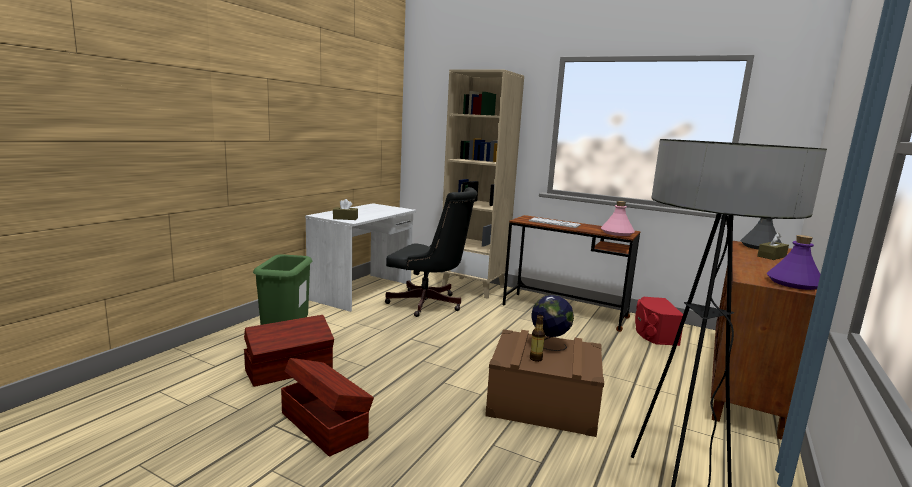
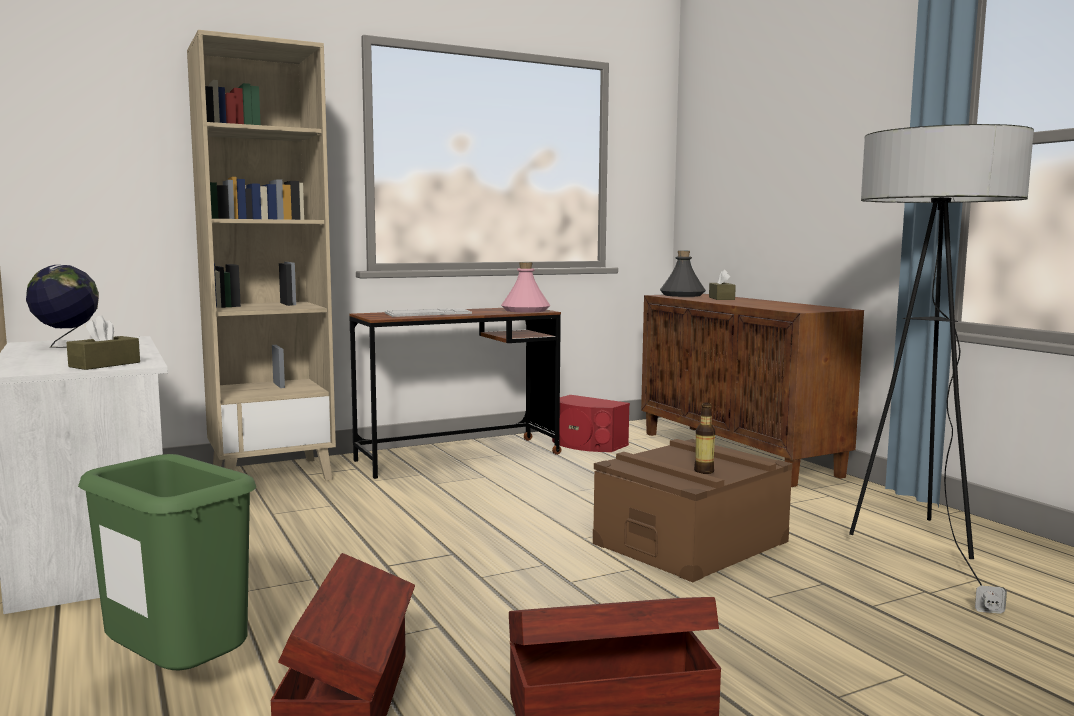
camera: 55 degrees left, 5 degrees down
black office chair [385,187,477,317] -> none
globe [531,295,574,351] -> globe moved to [26,265,99,348]
purple bottle [767,235,821,290] -> none

